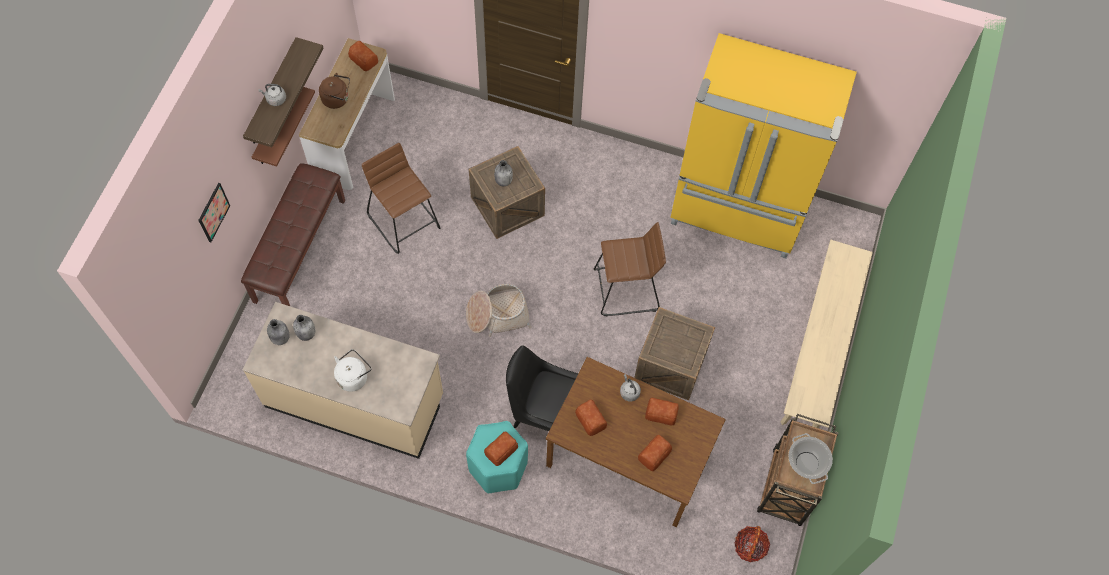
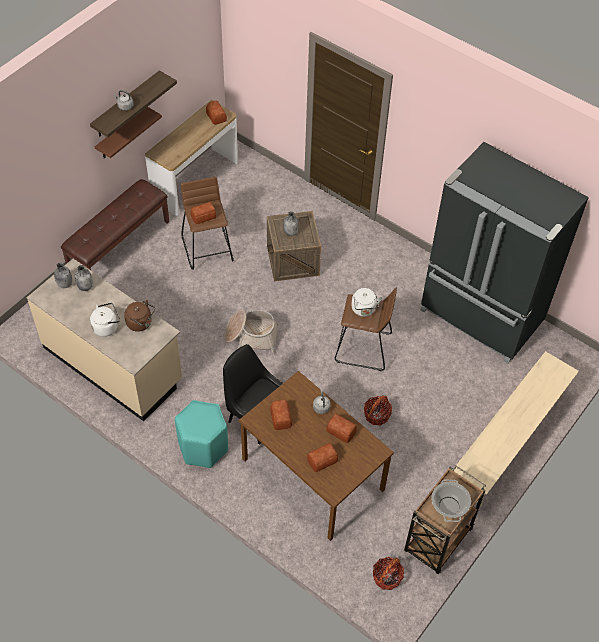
camera: 20 degrees right, 10 degrees down
picture [198,183,230,242] -> none
brown kettle [319,73,350,109] -> brown kettle moved to [124,300,155,332]
bread [484,432,518,466] -> bread moved to [191,202,216,224]
crate [634,307,715,400] -> basket [364,395,392,426]
yellow fridge [670,33,857,258] -> black fridge [420,142,589,363]
none -> white kettle [351,288,382,317]

